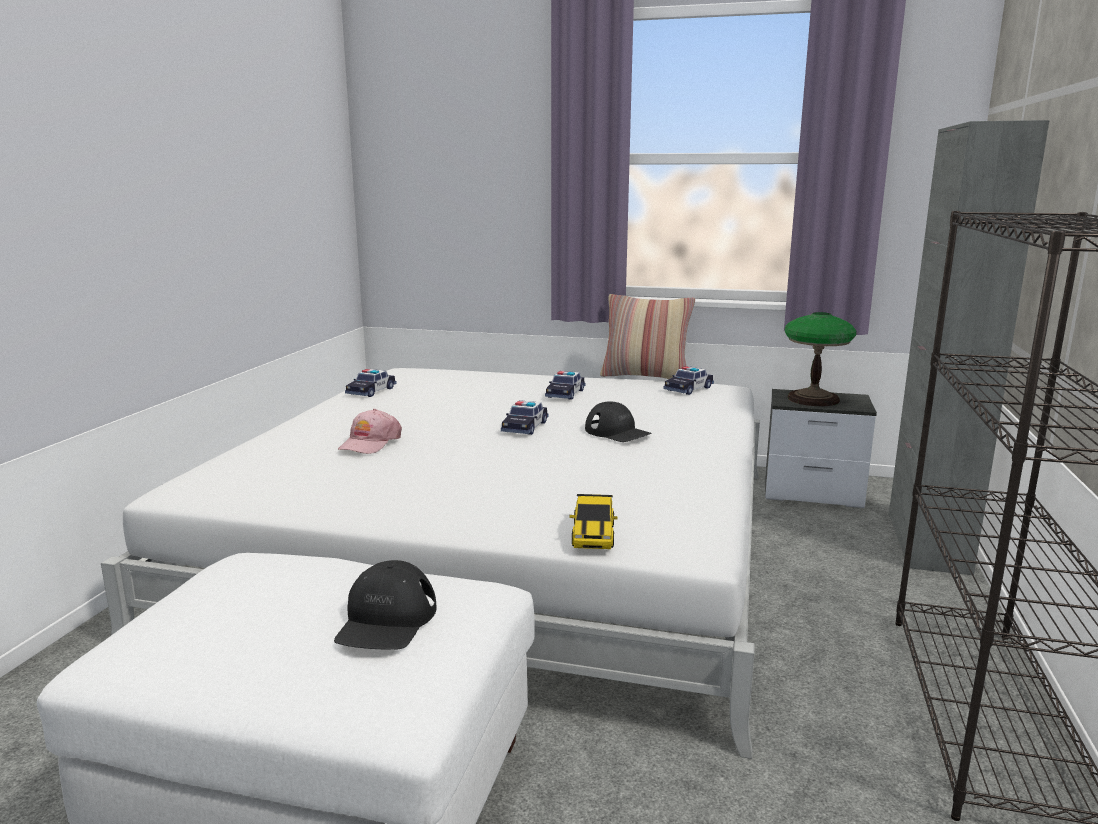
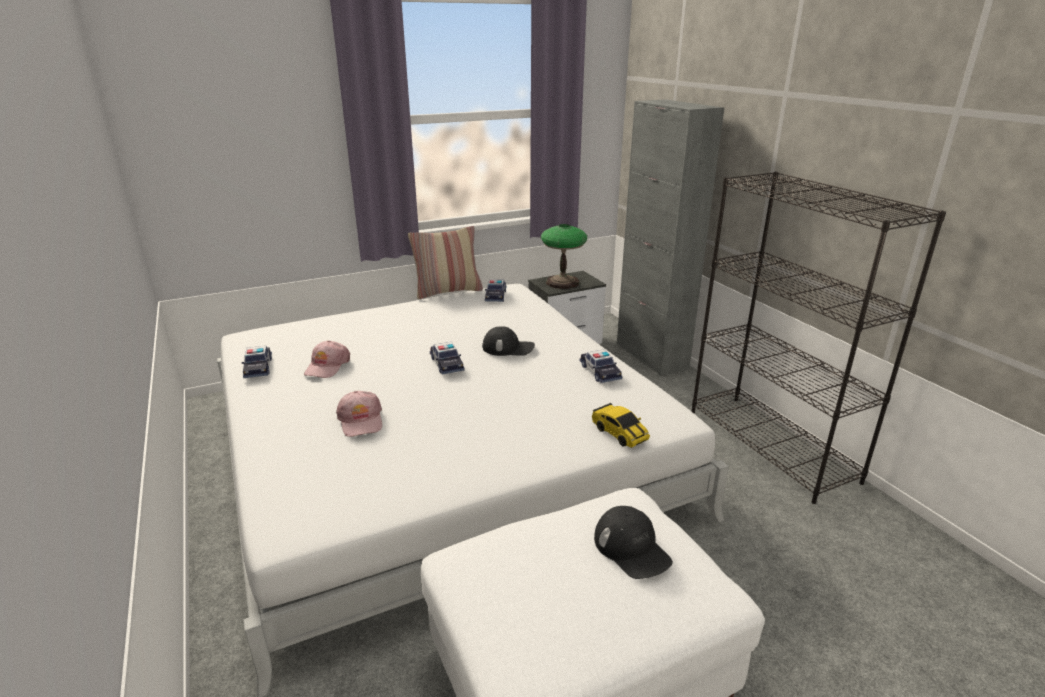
camera: 40 degrees left, 10 degrees up
toy car [545,371,586,400] -> toy car moved to [580,349,622,383]
none -> pink cap [304,341,350,378]

